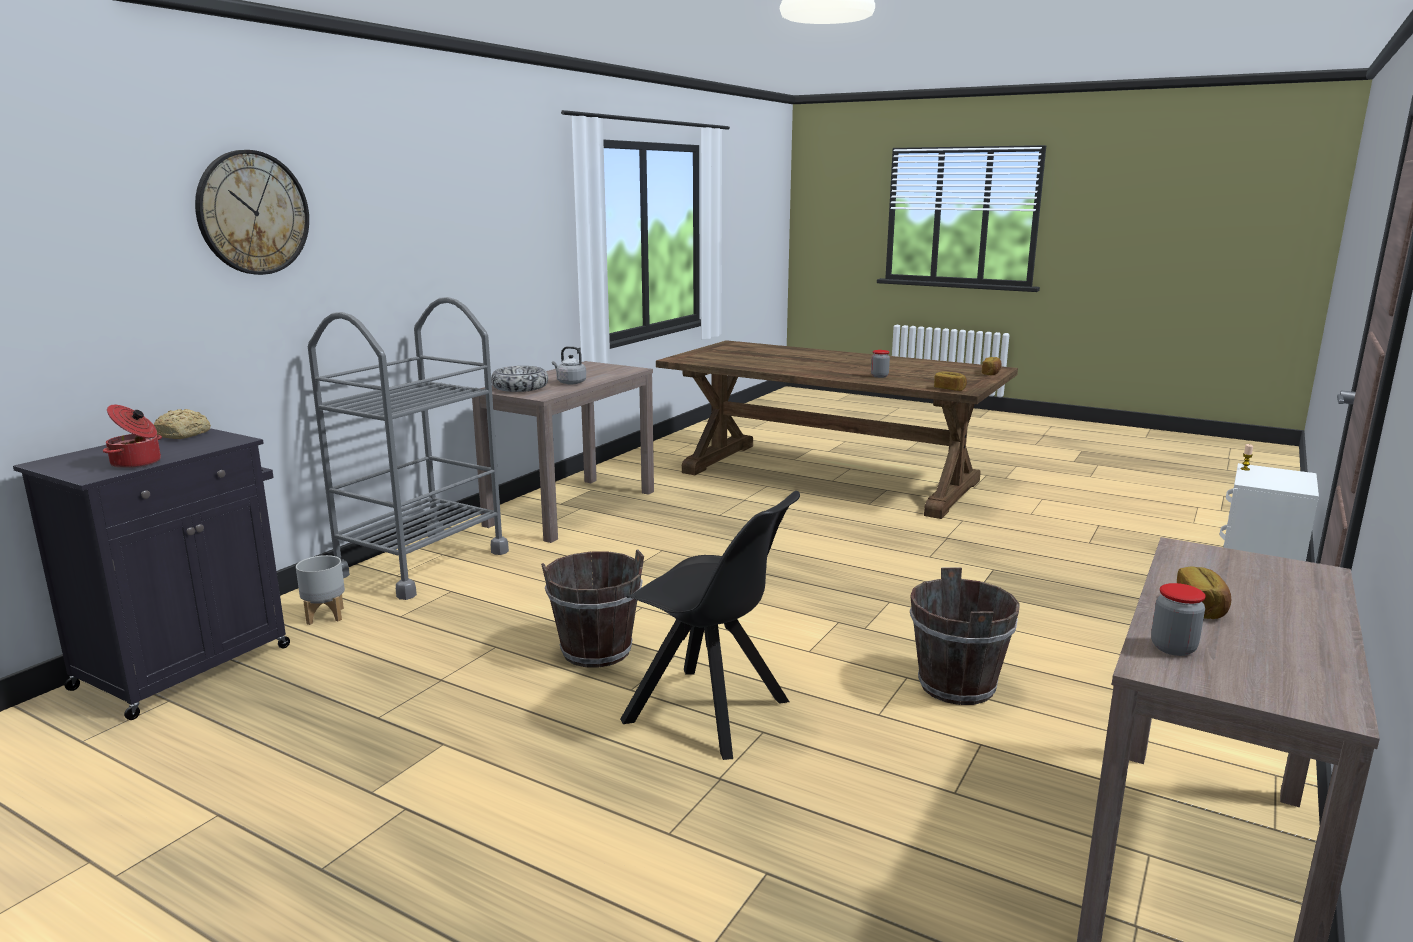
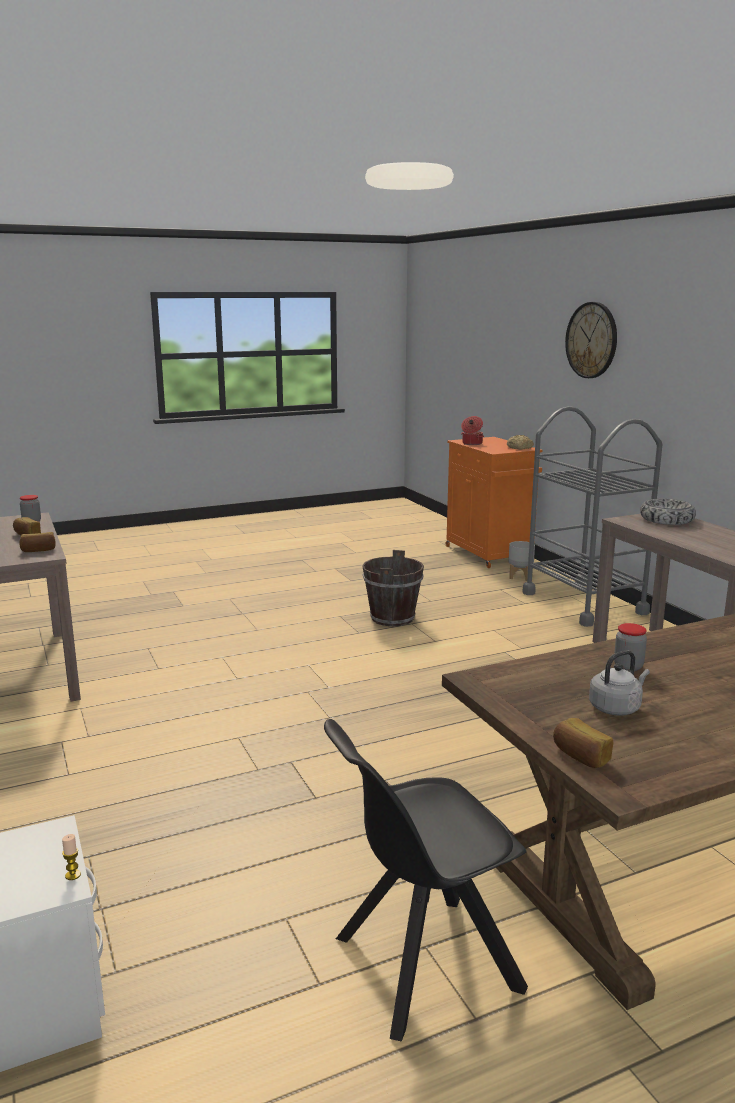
camera: 125 degrees right, 0 degrees up
black cabinet [13,428,290,720] -> orange cabinet [446,437,542,568]
grey kettle [552,346,586,384] -> grey kettle moved to [589,650,650,716]
black chair [620,491,800,760] -> black chair moved to [324,719,528,1042]
brown bucket [910,567,1020,705] -> none
bread [934,372,967,391] -> bread moved to [19,532,56,552]

